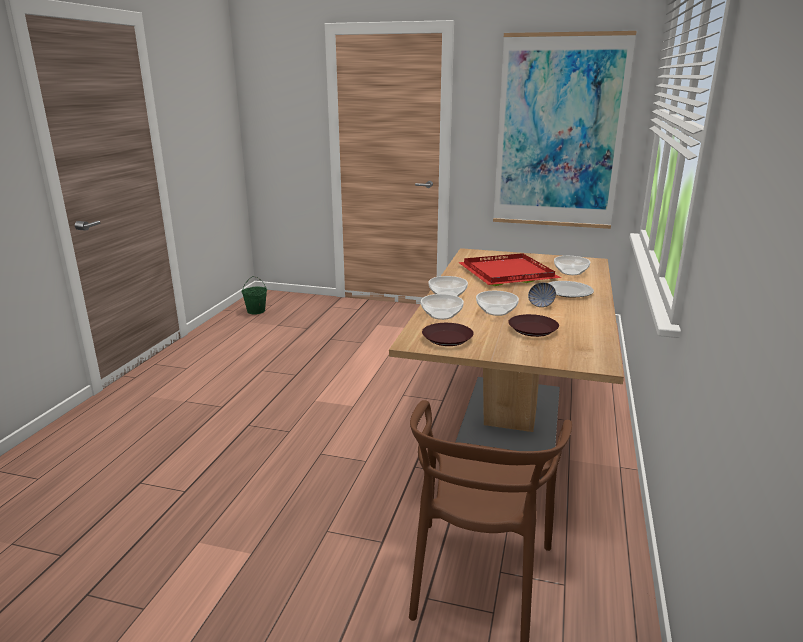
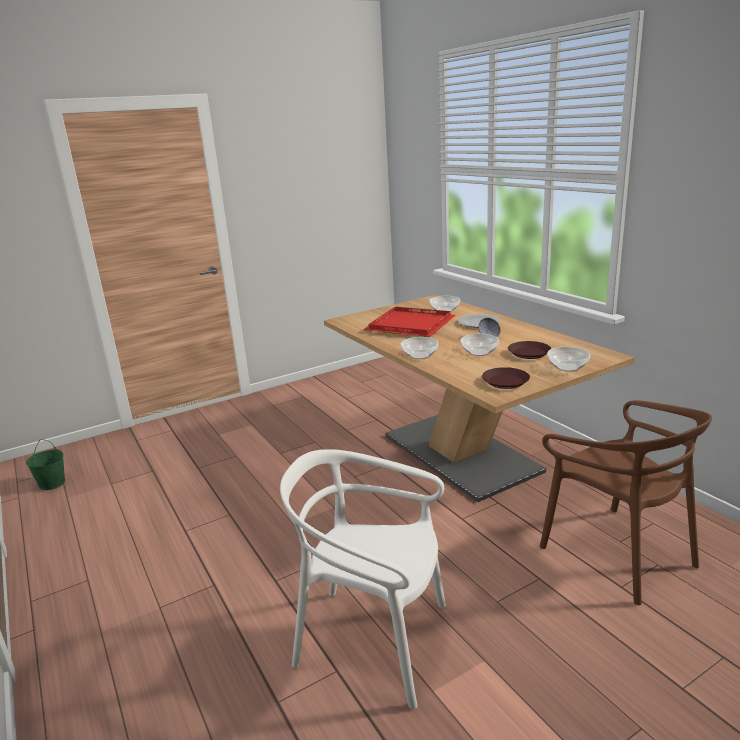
camera: 45 degrees left, 0 degrees up
bowl [421,294,464,320] -> bowl moved to [547,347,590,372]
picture [493,31,637,229] -> none
none -> white chair [280,449,446,709]

